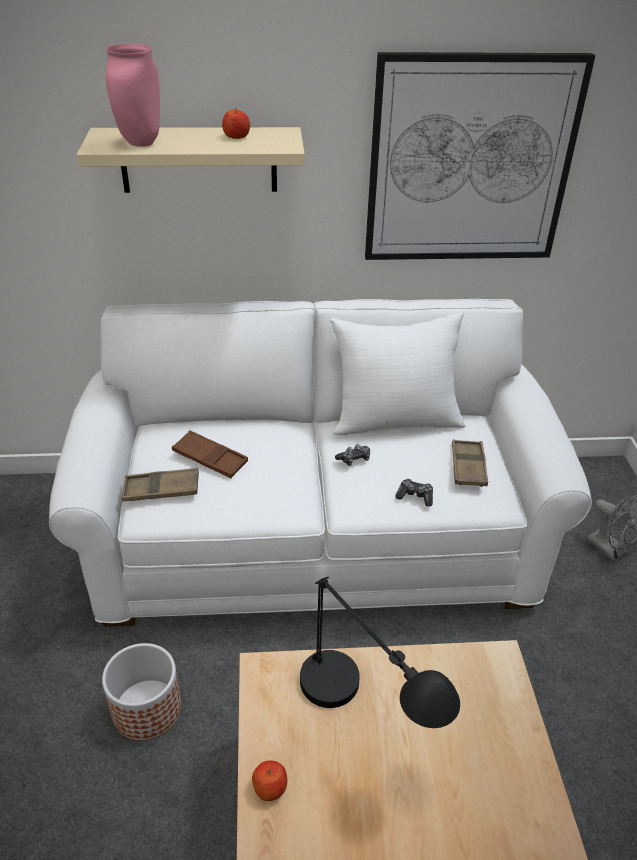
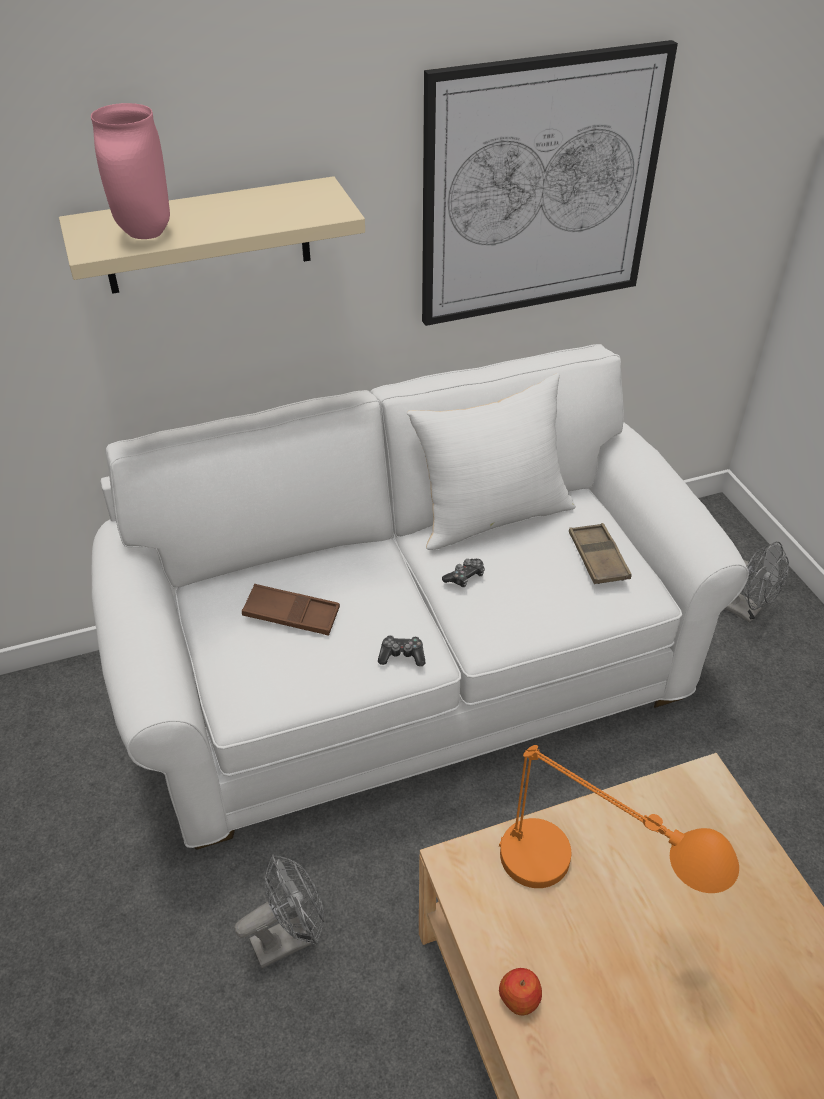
camera: 15 degrees left, 5 degrees up
planter [102,643,181,741] -> grey fan [235,854,325,968]
brown tray [121,468,199,502] -> none
apple [222,108,250,139] -> none
black table lamp [300,577,460,728] -> orange table lamp [499,745,739,893]
game controller [395,479,433,507] -> game controller moved to [378,635,425,666]

